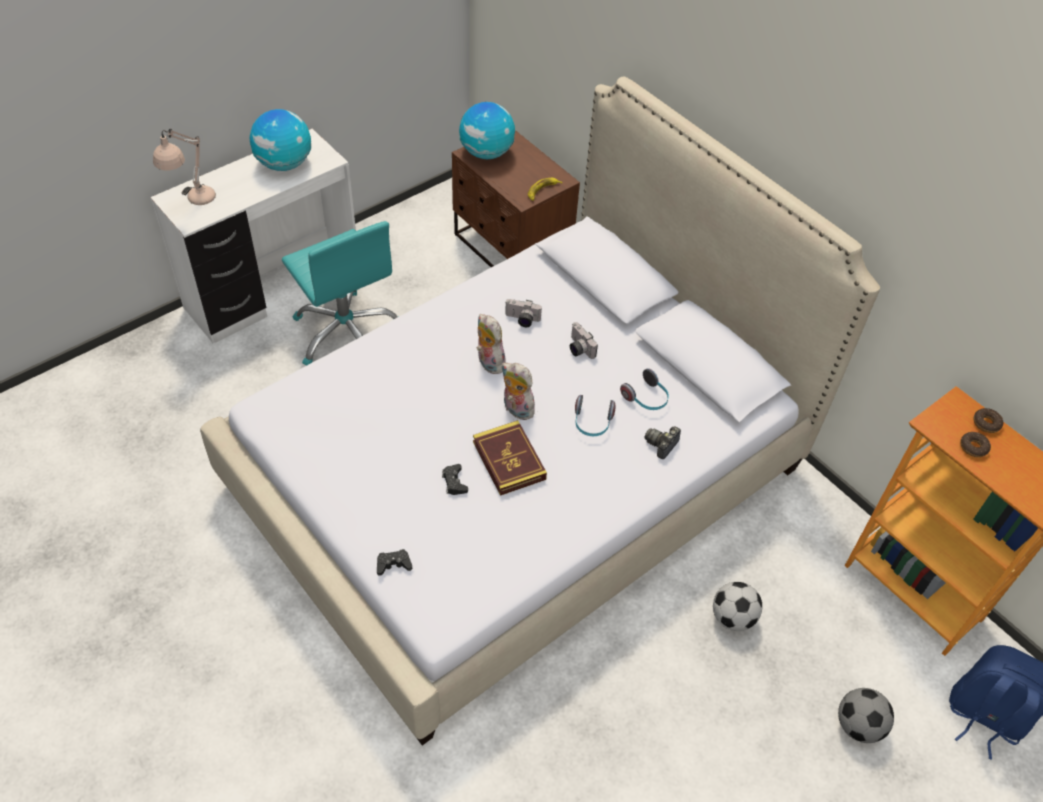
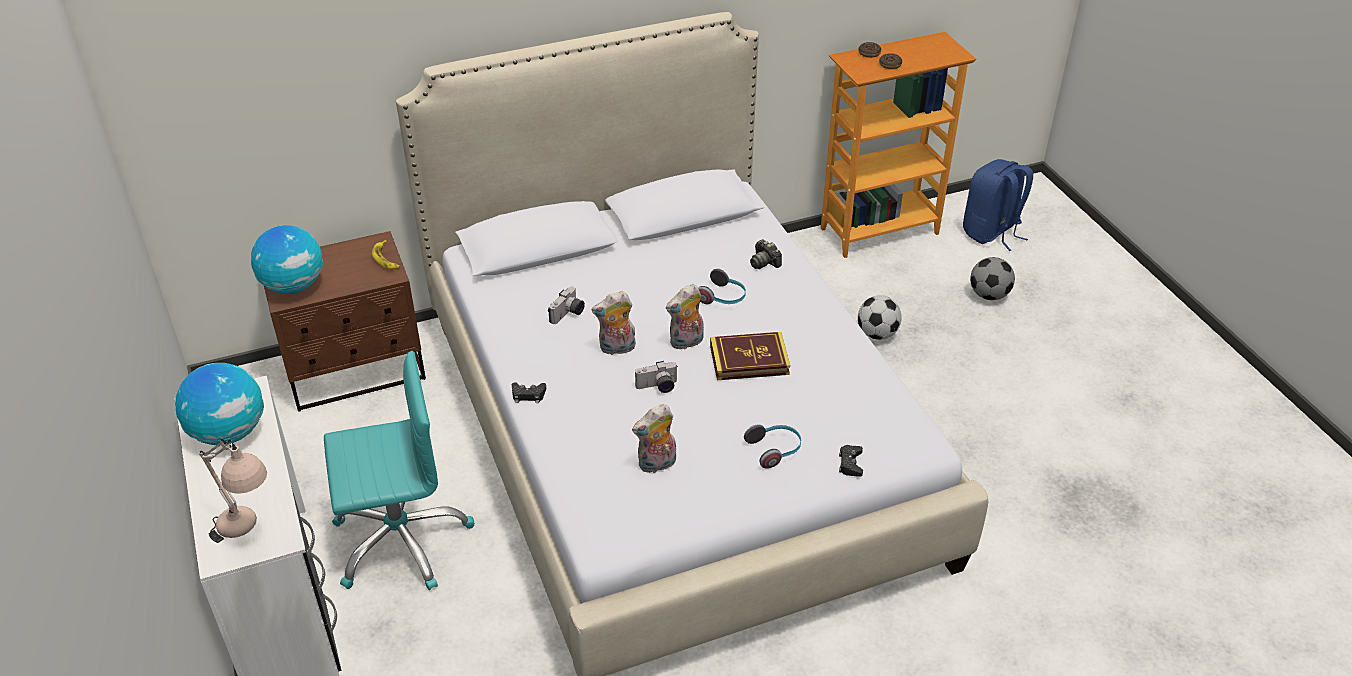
camera: 70 degrees left, 10 degrees down
black game controller [442,464,468,495] -> black game controller moved to [512,382,546,403]
camera [570,322,598,359] -> camera moved to [635,361,677,393]
headphones [620,368,669,410] -> headphones moved to [744,425,801,469]
none -> plush toy [632,404,676,474]

